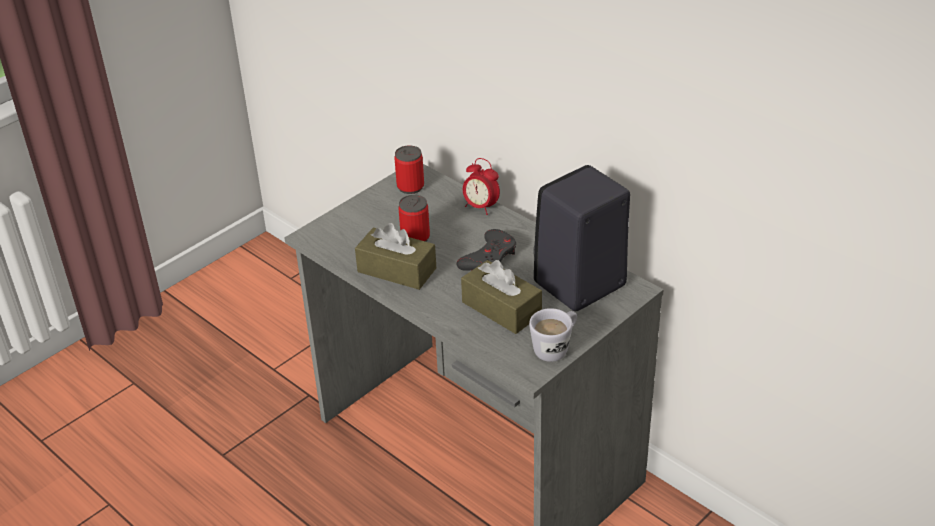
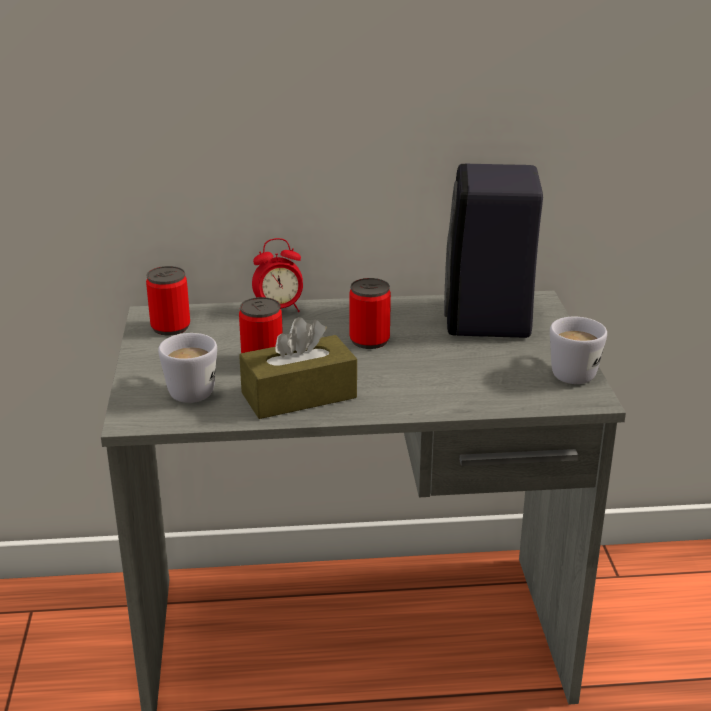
camera: 50 degrees left, 10 degrees down
grey game controller [457,229,516,271] -> can [349,278,391,349]
brown tissue box [461,260,542,334] -> none
none -> white mug [158,333,217,403]

